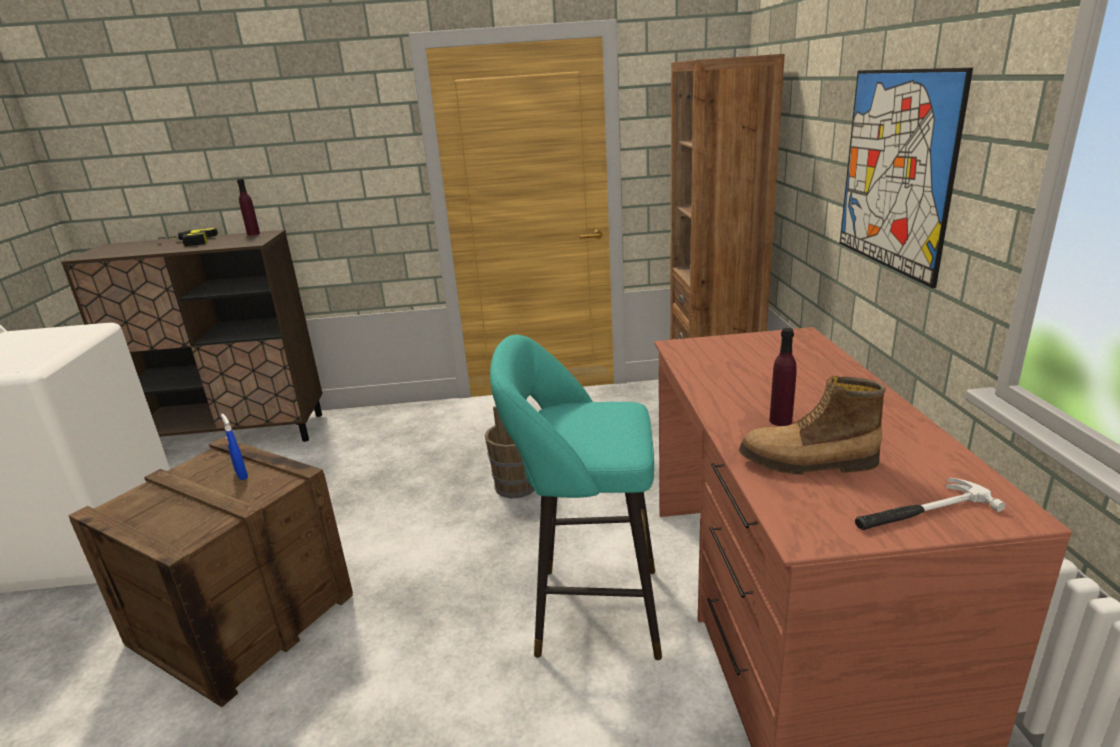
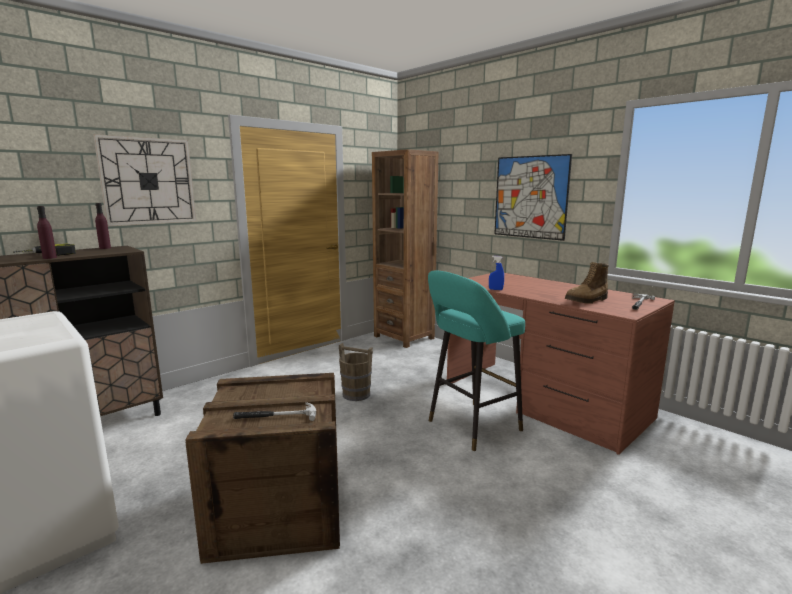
camera: 40 degrees left, 10 degrees down
blue spray bottle [221,414,248,480] -> blue spray bottle moved to [489,256,504,290]
purple bottle [769,328,797,426] -> purple bottle moved to [37,206,57,259]
none -> wall clock [93,134,196,226]
none -> hammer [233,402,316,421]

